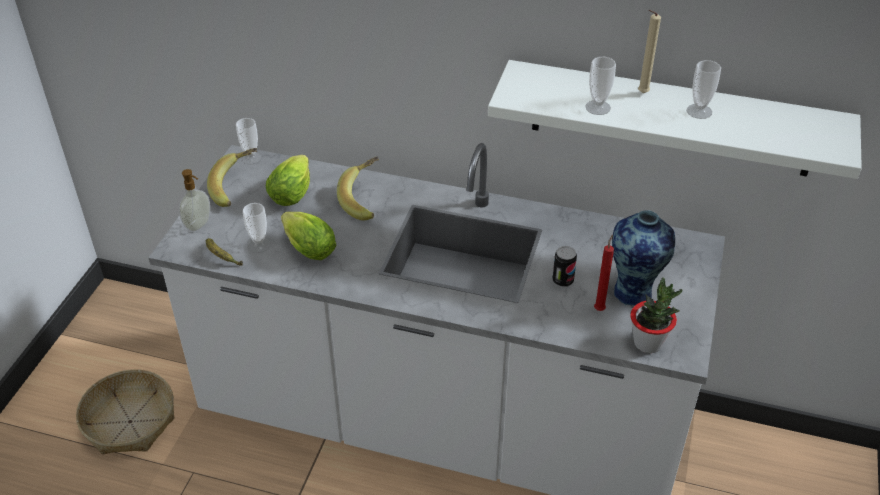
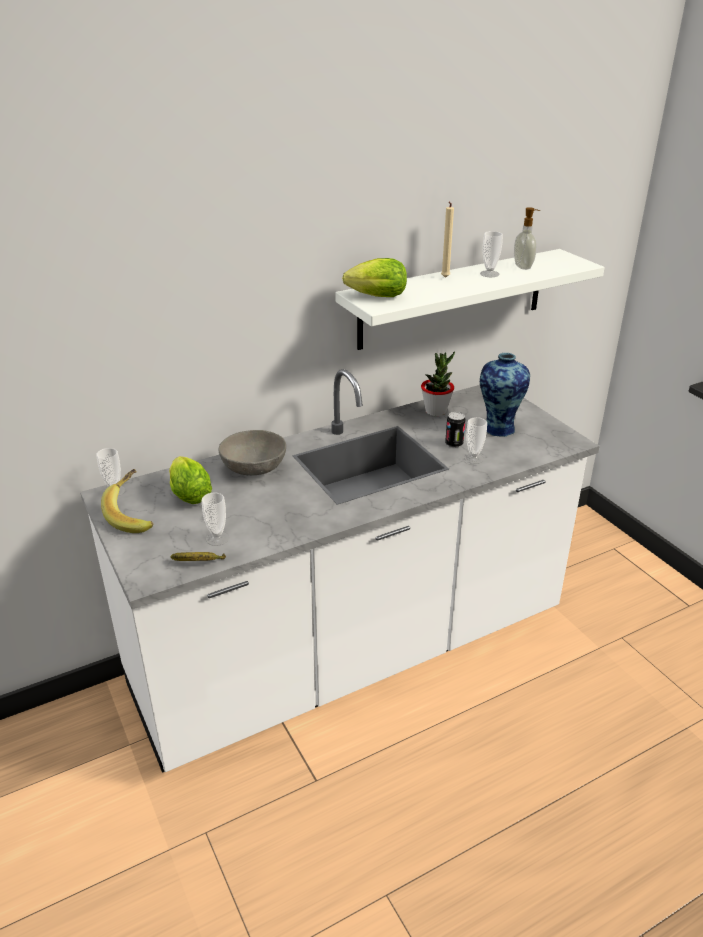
camera: 45 degrees left, 10 degrees down
basket [76,369,174,454] -> none
soap dispenser [179,169,210,231] -> soap dispenser moved to [514,207,540,270]
lettuce [281,212,336,260] -> lettuce moved to [342,258,407,297]
banana [337,157,379,221] -> grey bowl [218,430,286,475]
cup [585,57,616,115] -> cup moved to [464,417,487,464]
red candle [594,235,614,311] -> none
potted plant [630,277,682,353] -> potted plant moved to [421,352,455,416]

